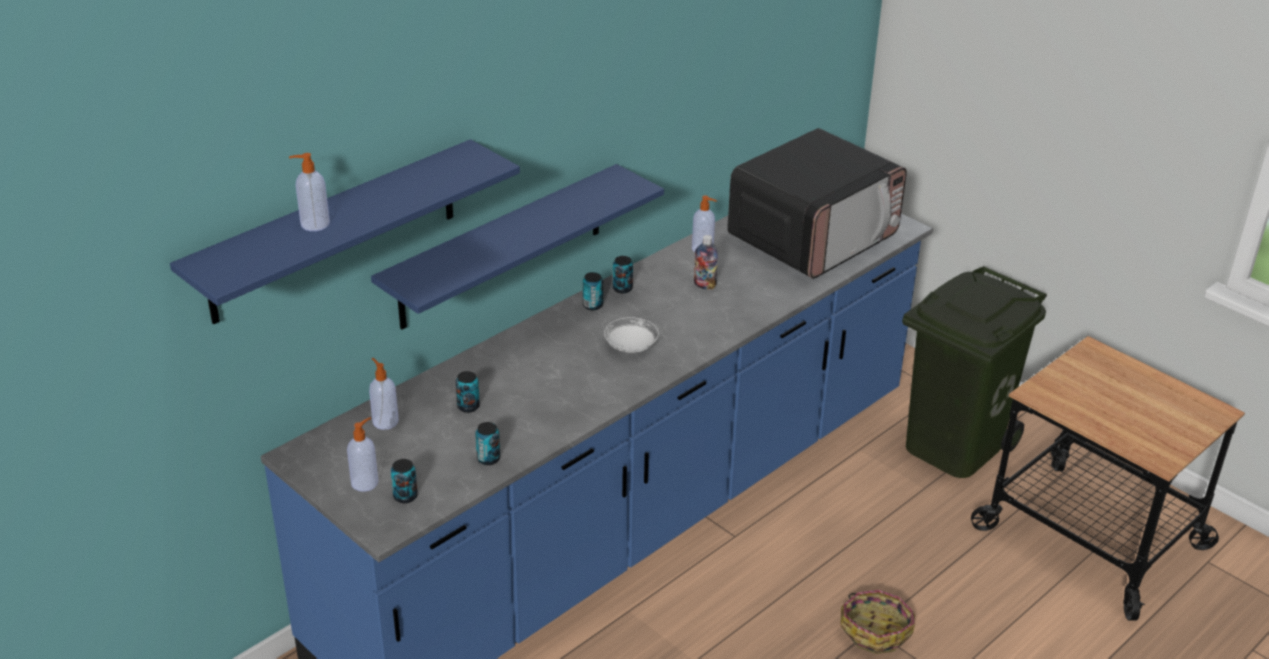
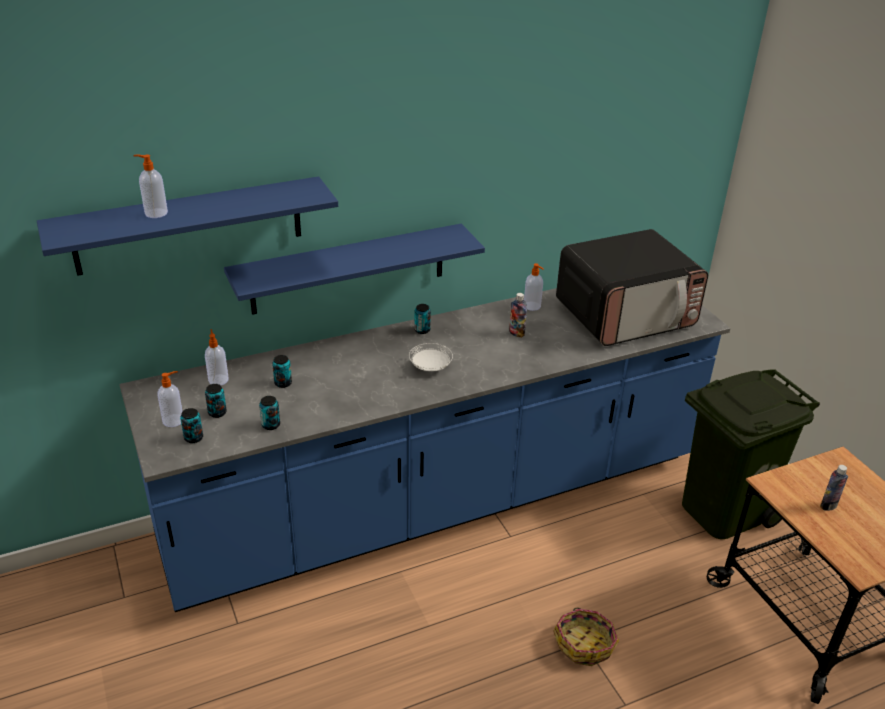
camera: 20 degrees right, 0 degrees up
can [613,256,633,294] -> can moved to [205,384,227,418]
none -> bottle [820,465,848,511]

